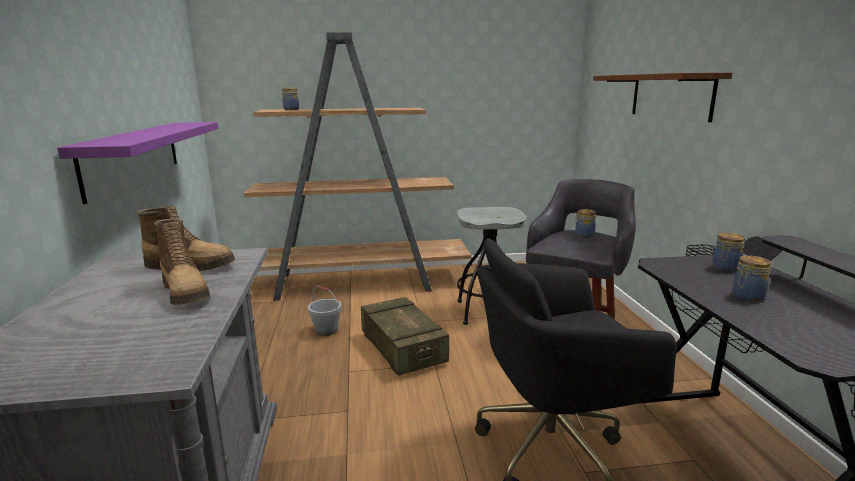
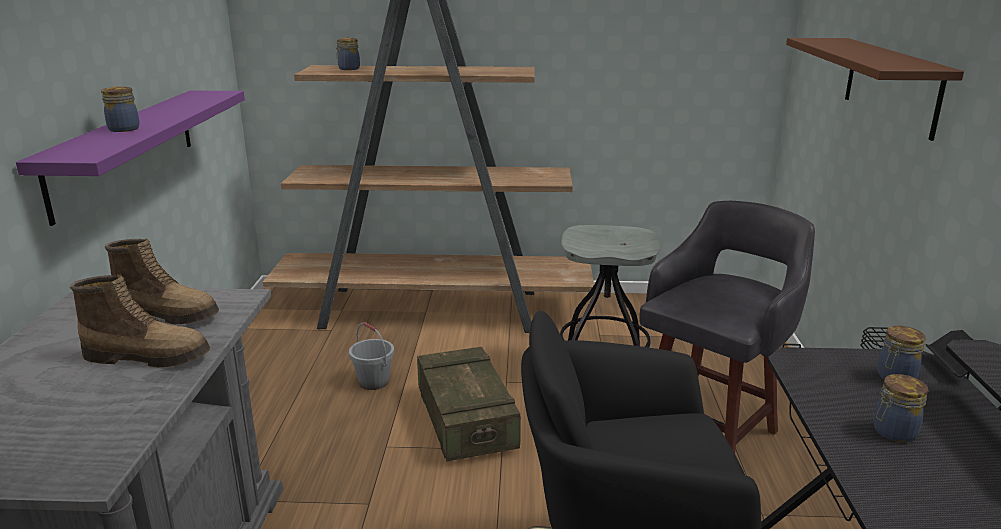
camera: 10 degrees right, 5 degrees up
boot [154,219,210,305] -> boot turned 60 degrees counterclockwise [70,274,210,367]
jar [574,209,596,238] -> jar moved to [101,86,139,132]

